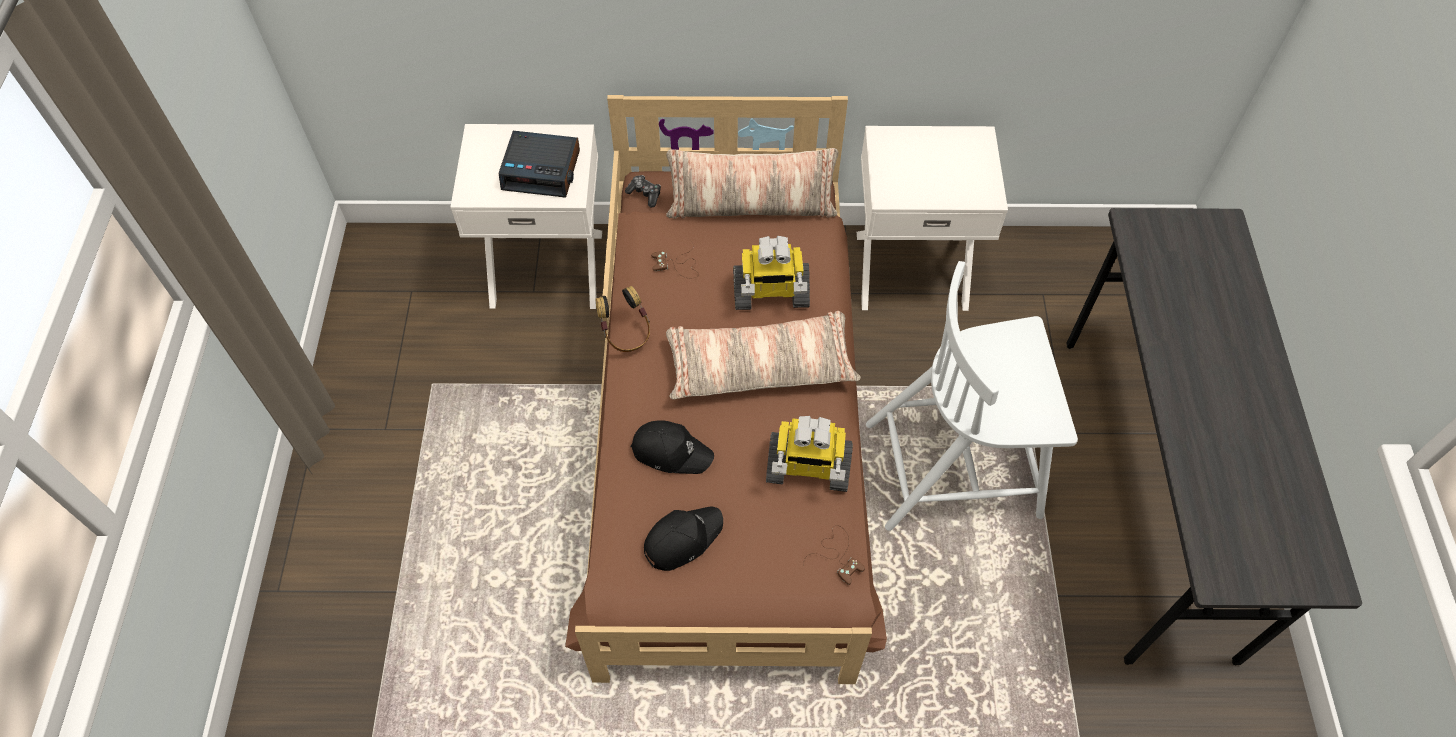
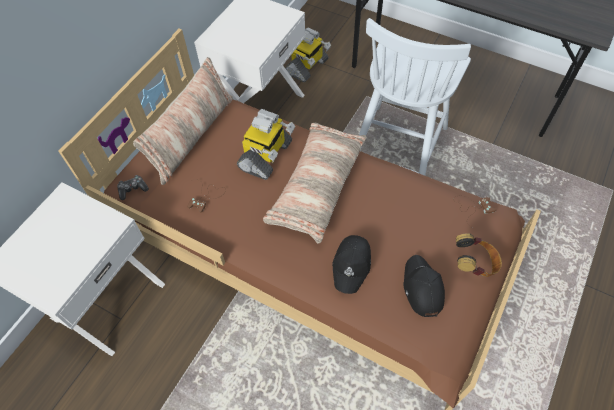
camera: 60 degrees left, 0 degrees up
alarm clock [499,131,580,197] -> none
headphones [596,286,650,352] -> headphones moved to [456,233,502,277]
black cap [630,420,714,474] -> black cap turned 150 degrees clockwise [332,235,371,294]
toy robot [766,416,853,492] -> toy robot moved to [285,27,331,82]

